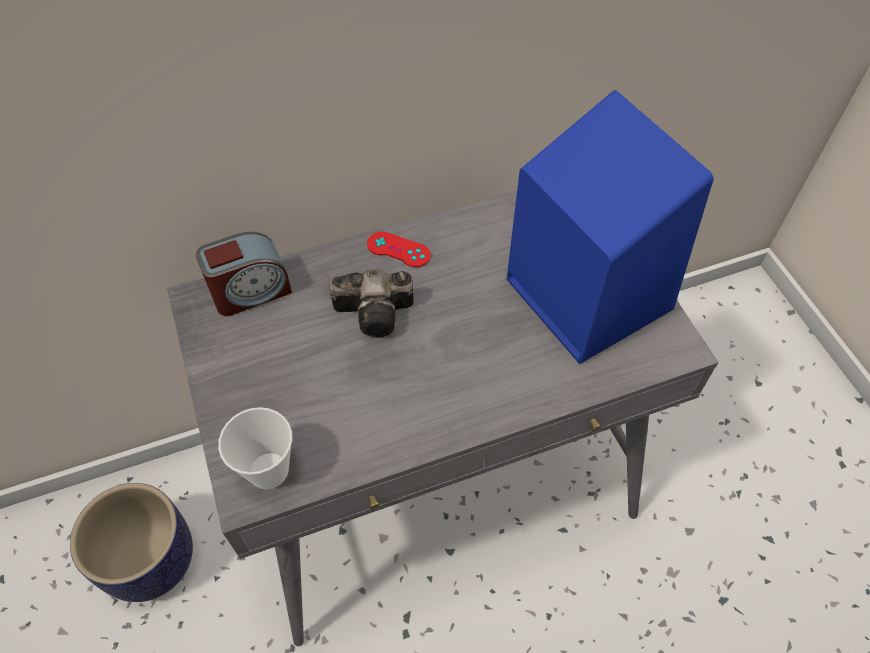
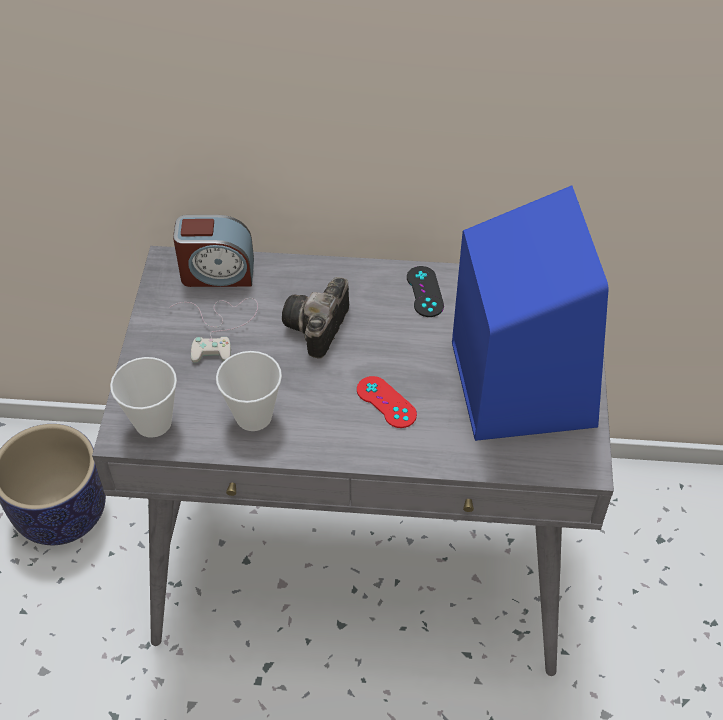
camera: 25 degrees right, 5 degrees down
camera [329,269,413,338] -> camera turned 90 degrees clockwise [282,277,349,359]
red game controller [367,232,431,267] -> red game controller moved to [357,376,417,428]
none -> white game controller [169,298,258,363]
none -> cup [216,351,282,431]
none -> black game controller [407,266,444,317]

